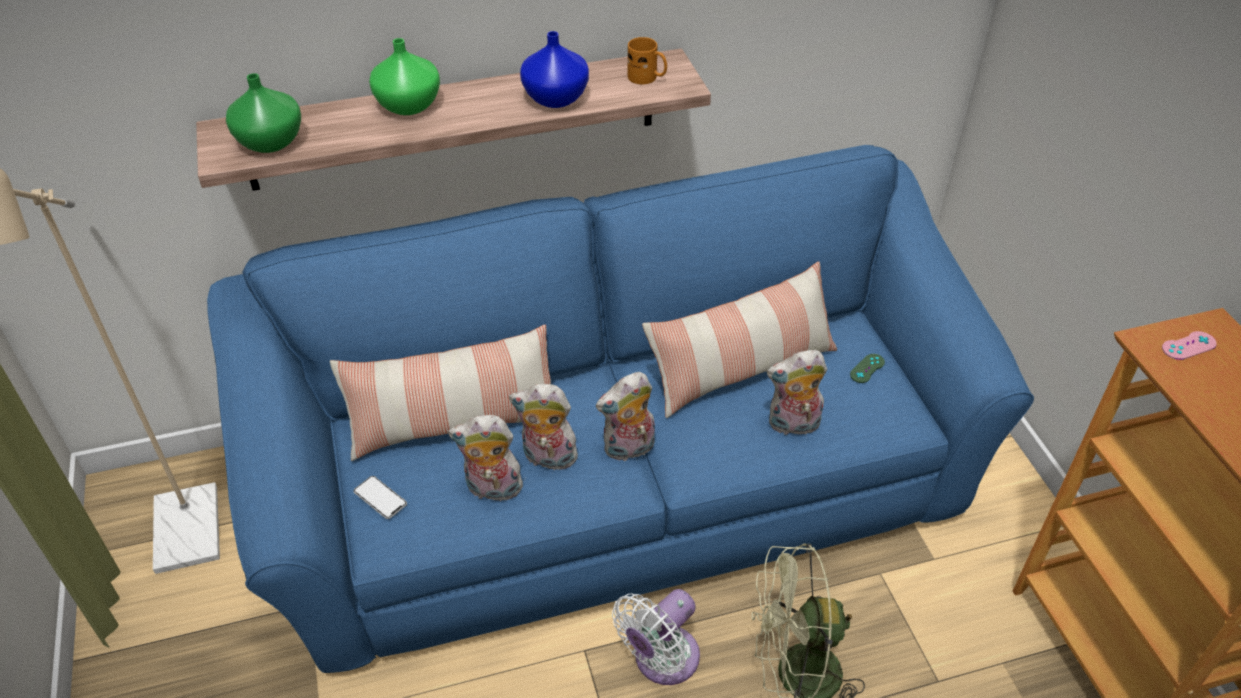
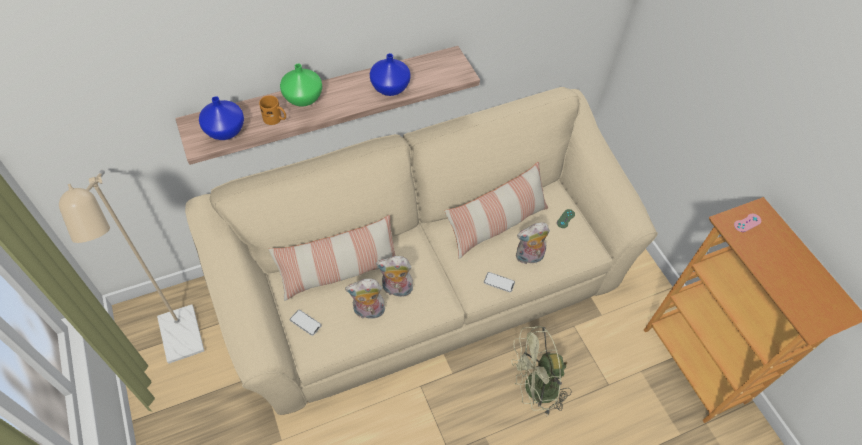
camera: 10 degrees left, 10 degrees up
blue sofa [207,145,1034,673] -> beige sofa [185,87,658,415]
green vase [226,73,301,153] -> blue vase [199,96,244,140]
plush toy [596,372,655,461] -> none
white fan [612,589,700,685] -> none
orange mug [628,37,667,84] -> orange mug moved to [259,95,286,125]
none -> phone [484,272,515,292]

